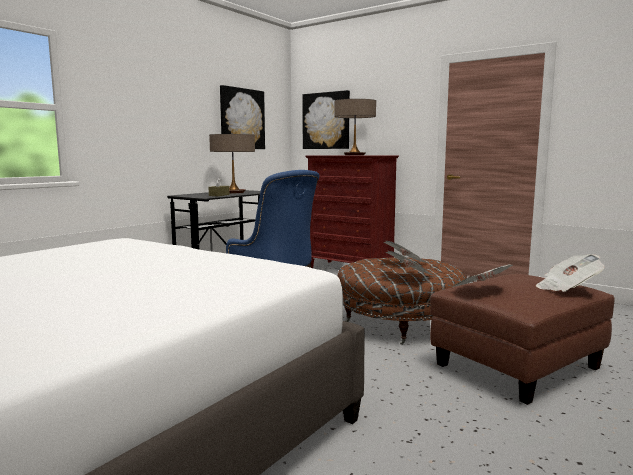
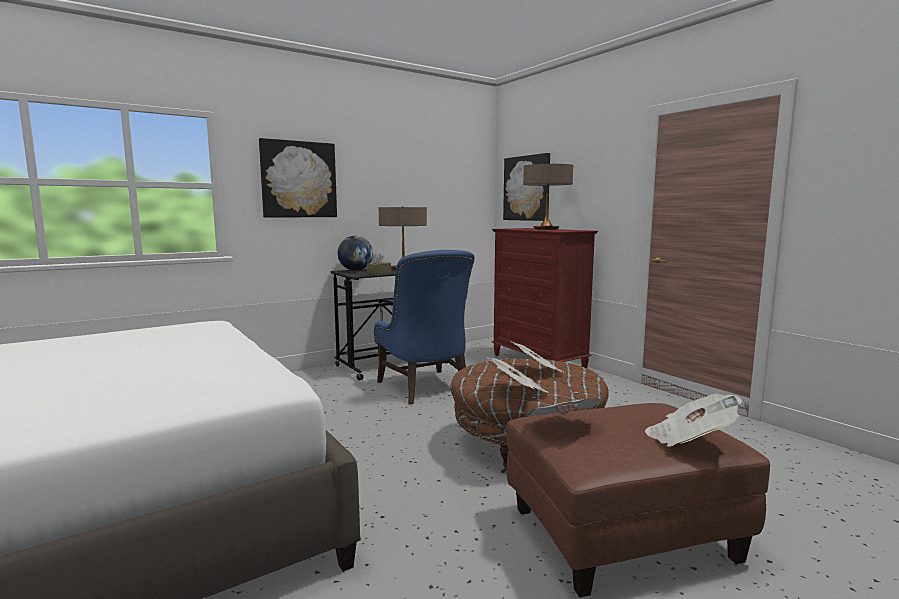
camera: 20 degrees right, 0 degrees up
picture [220,85,265,149] -> picture moved to [259,138,337,218]
none -> globe [338,236,373,271]

